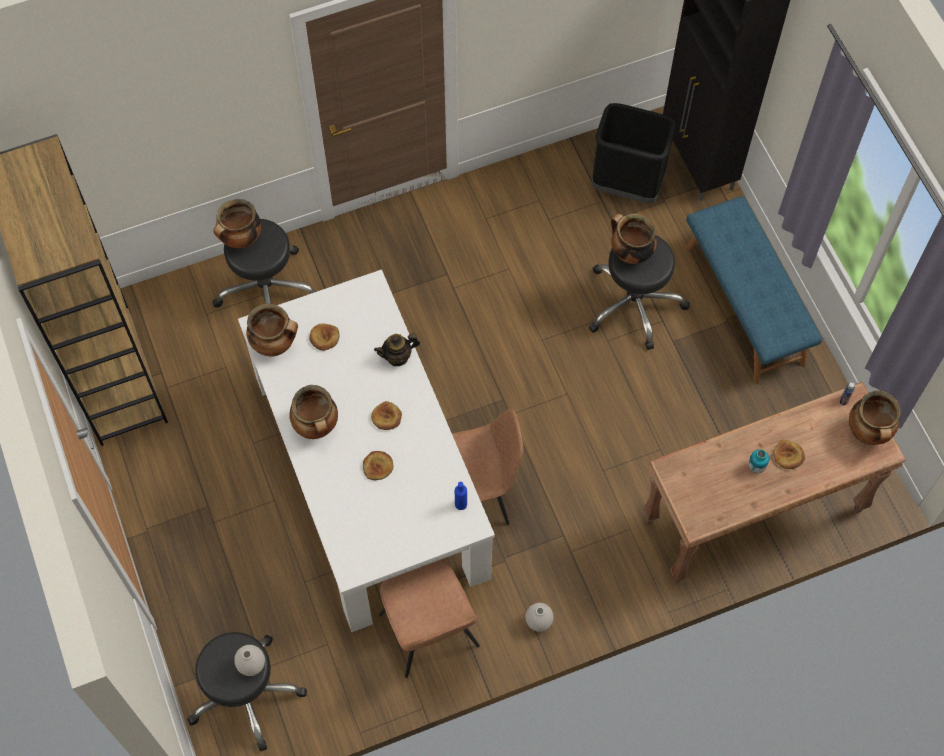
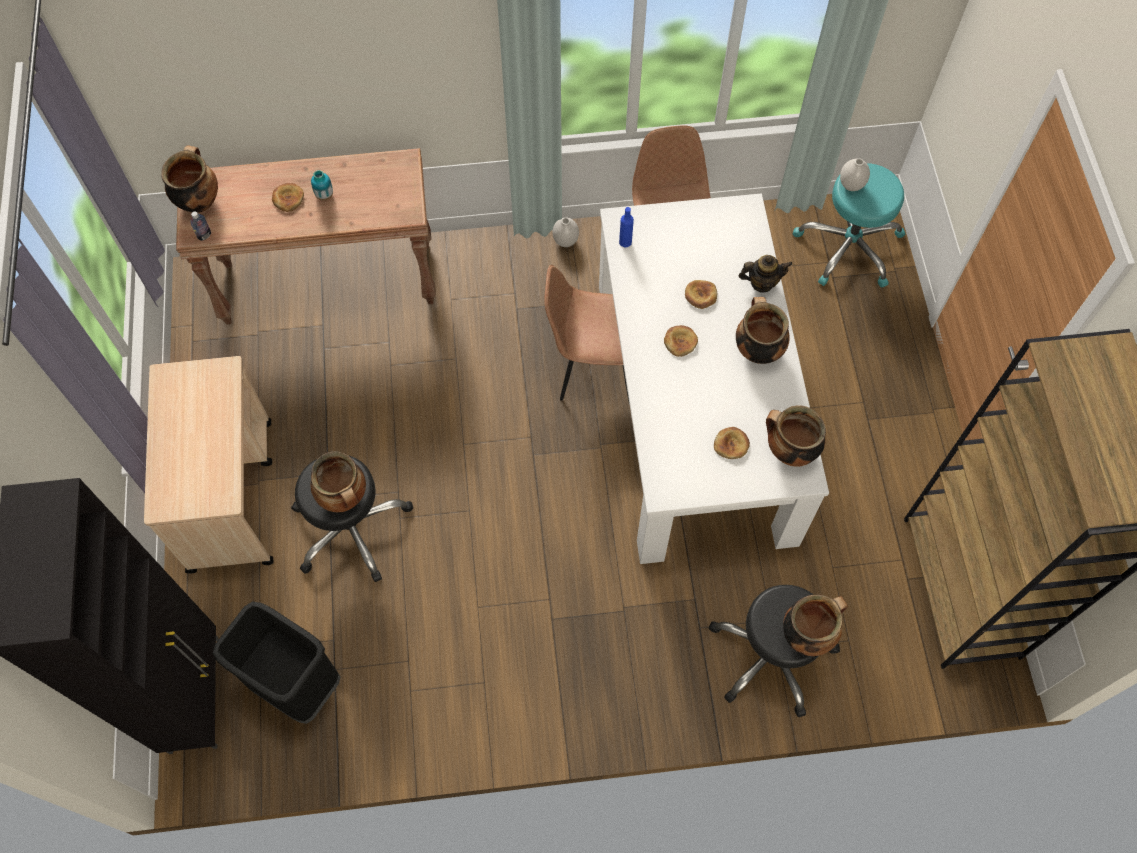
camera: 165 degrees left, 0 degrees up
black stool [187,632,307,751] -> turquoise stool [793,163,905,287]
teapot [374,333,420,366] -> teapot moved to [738,255,793,293]
blue bench [685,196,823,384] -> beige cart [144,356,273,574]

